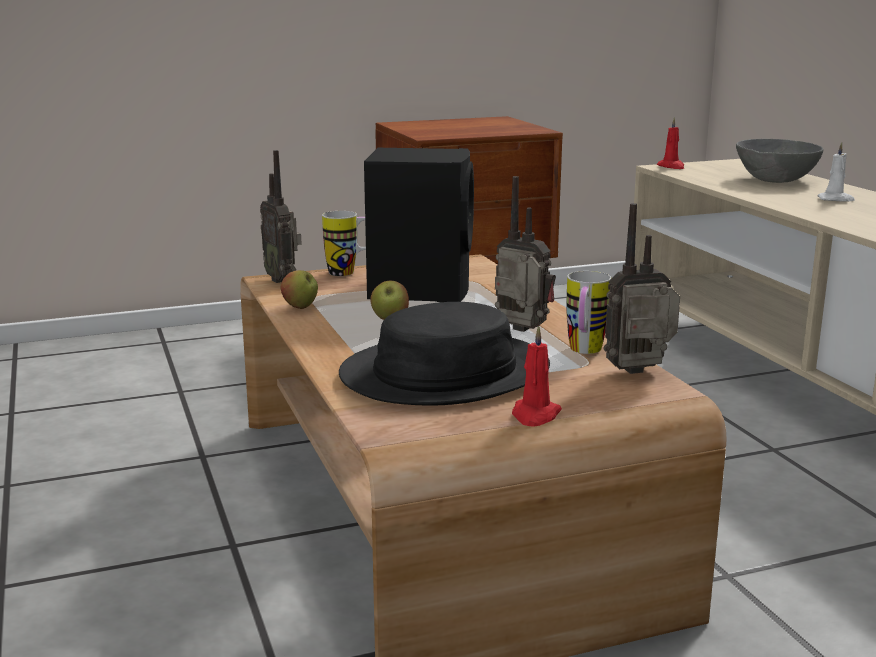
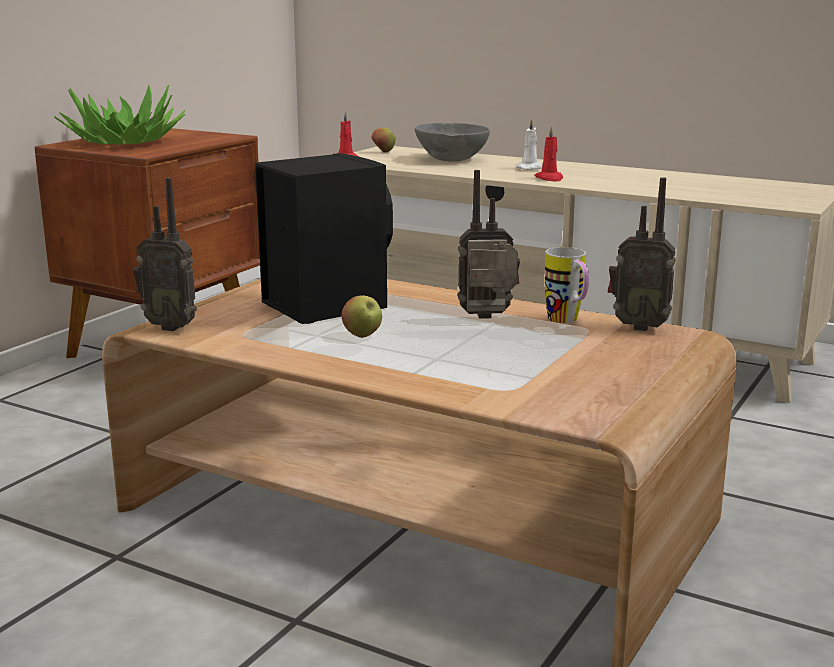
camera: 40 degrees left, 0 degrees up
apple [280,270,318,309] -> apple moved to [371,127,396,152]
mug [322,211,366,276] -> none
black hat [339,302,550,406] -> none
red candle [512,325,562,427] -> red candle moved to [534,126,563,181]
radio [604,203,680,374] -> radio turned 105 degrees counterclockwise [608,177,676,331]
none -> potted plant [54,85,185,145]

